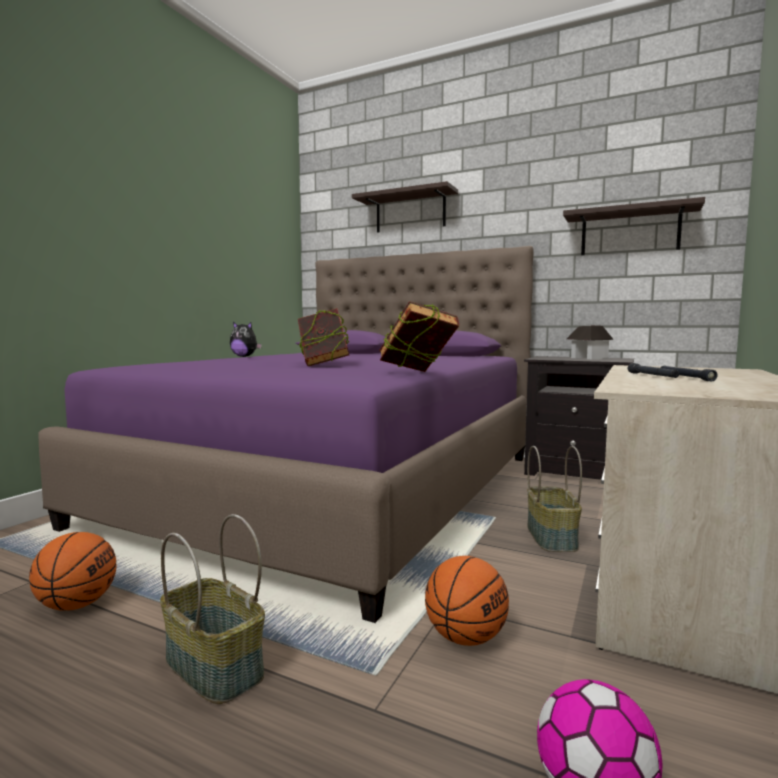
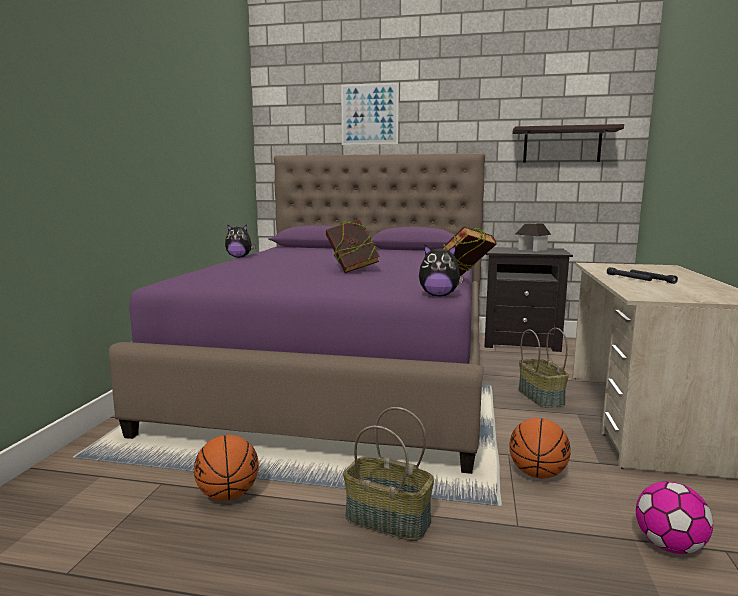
camera: 15 degrees left, 5 degrees up
shelf [352,181,458,233] -> picture [341,83,399,145]
none -> plush toy [419,245,464,296]

